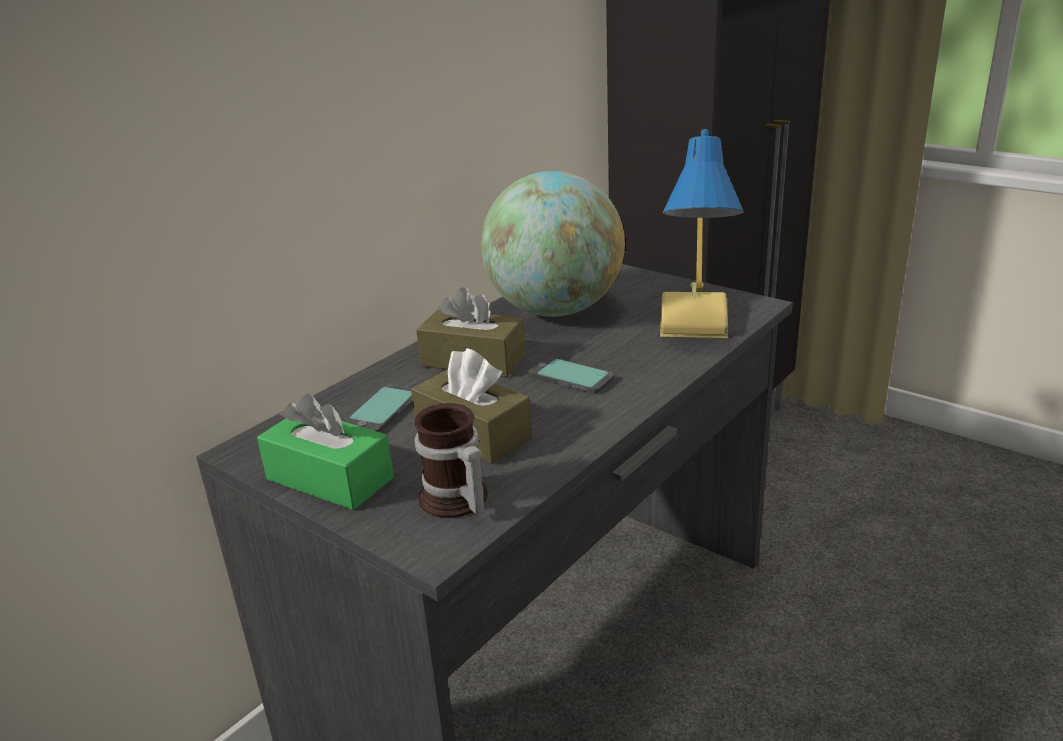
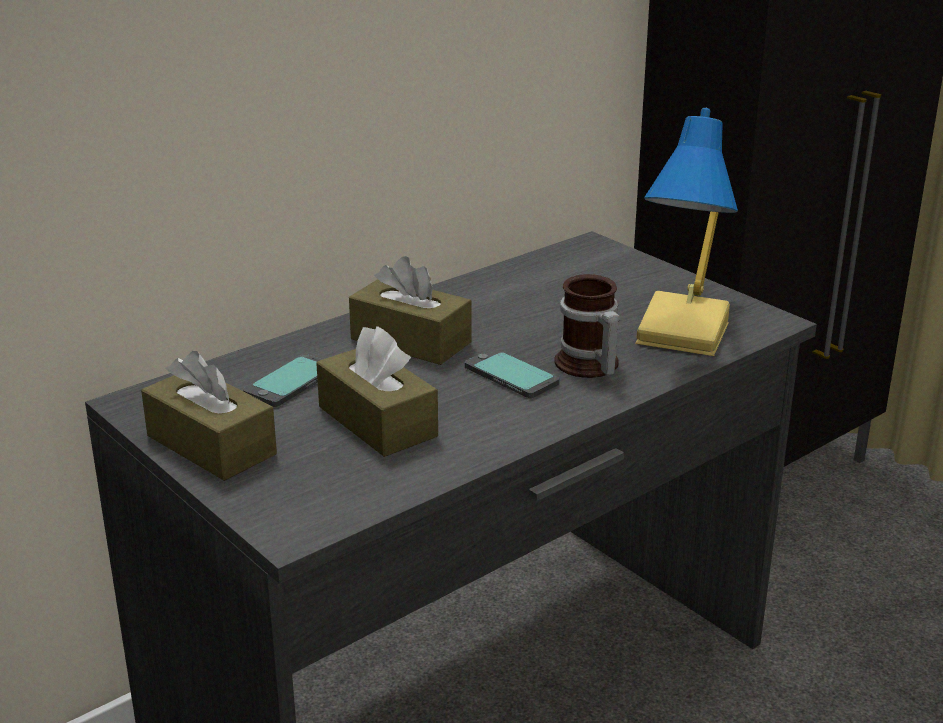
camera: 10 degrees right, 0 degrees up
green tissue box [257,393,394,510] -> brown tissue box [141,351,277,481]
mug [414,403,488,518] -> mug moved to [554,274,619,378]
globe [481,171,625,317] -> none

